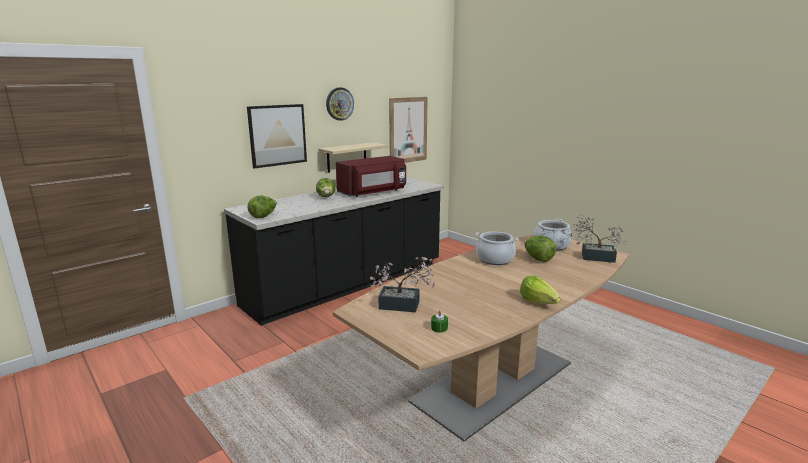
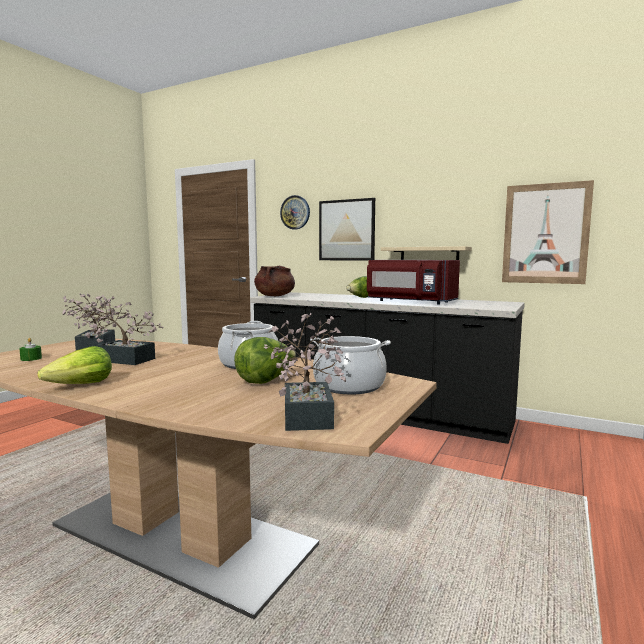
camera: 70 degrees right, 10 degrees down
lettuce [247,196,277,218] -> brown cooking pot [254,266,295,296]
wall clock [326,87,354,121] -> wall clock moved to [280,195,310,230]
none -> potted plant [78,295,163,365]

